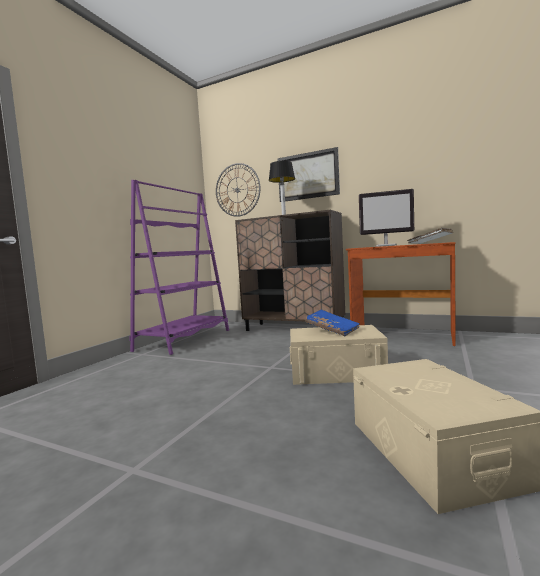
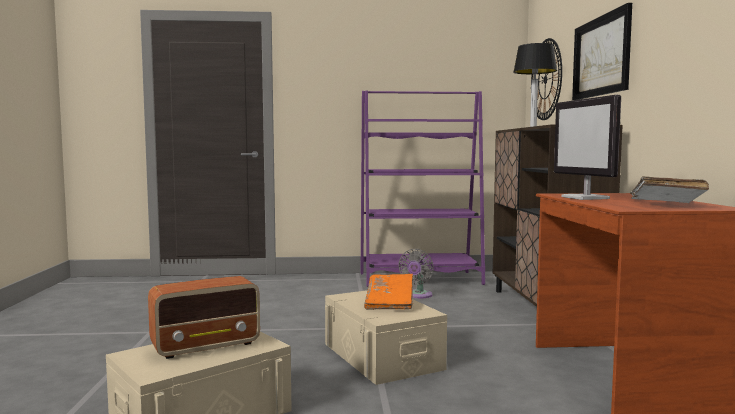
camera: 60 degrees right, 0 degrees up
blue book [305,310,360,336] -> orange book [364,274,413,310]
none -> radio [148,276,260,359]
none -> grey fan [399,249,434,298]

